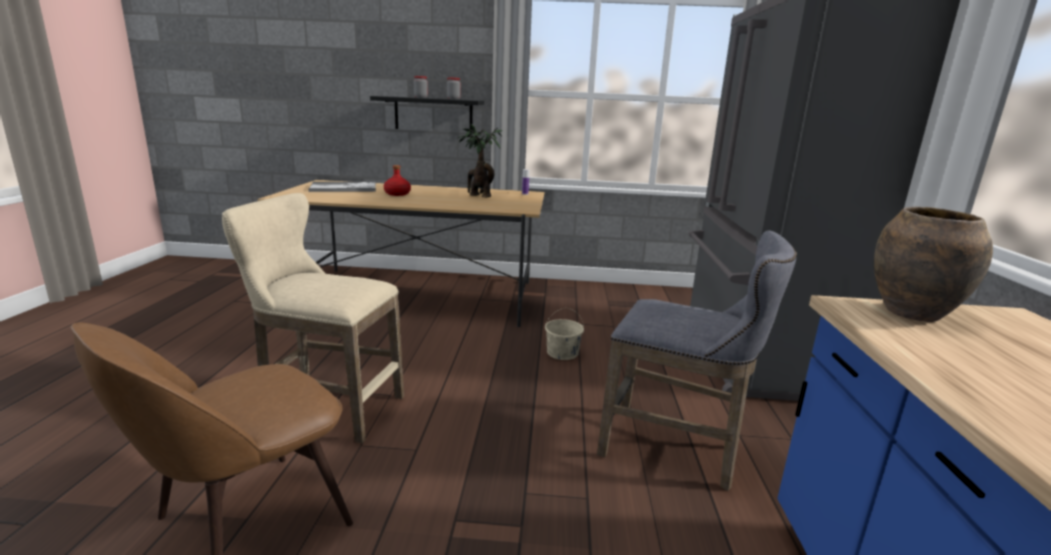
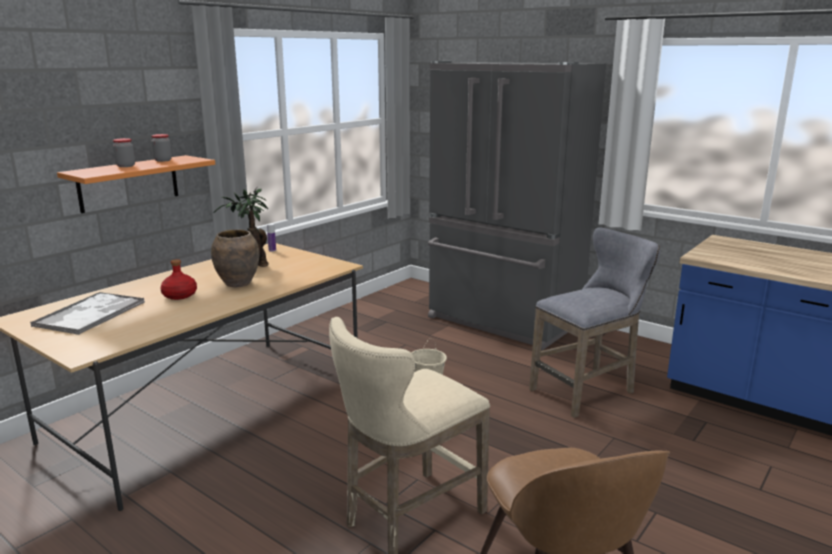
camera: 55 degrees left, 0 degrees up
black shelf [370,96,484,133] -> orange shelf [57,155,215,213]
brown vase [874,207,993,322] -> brown vase moved to [211,229,259,287]

